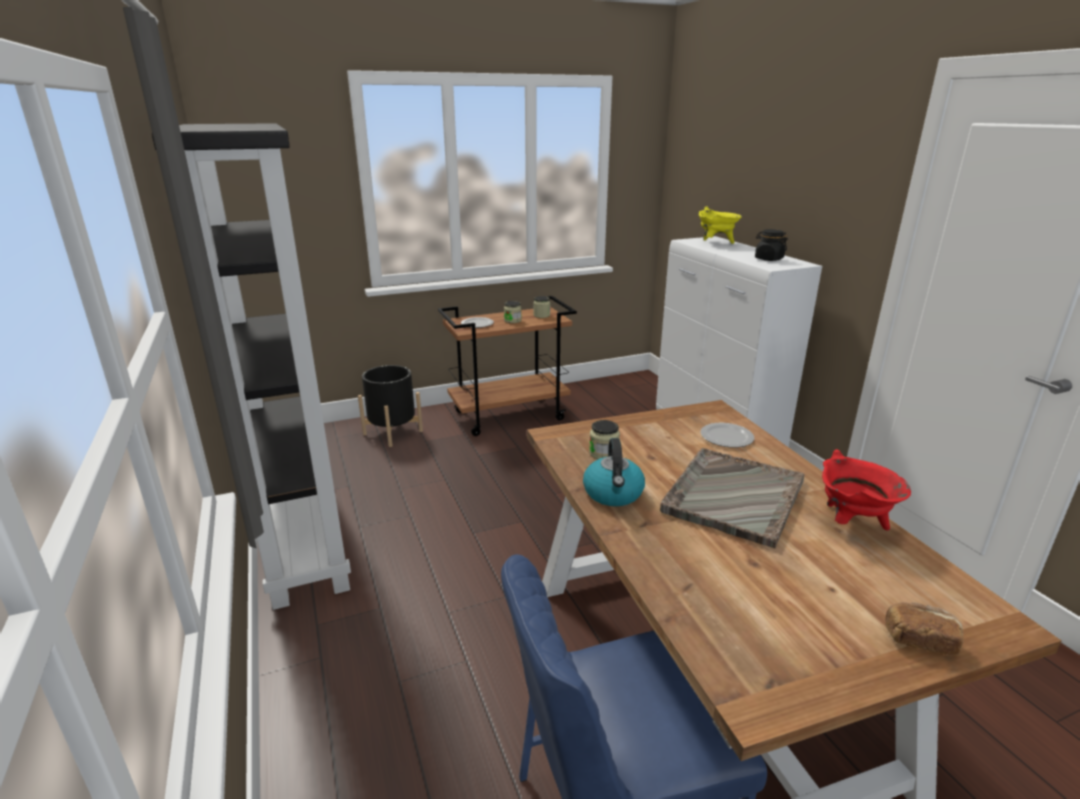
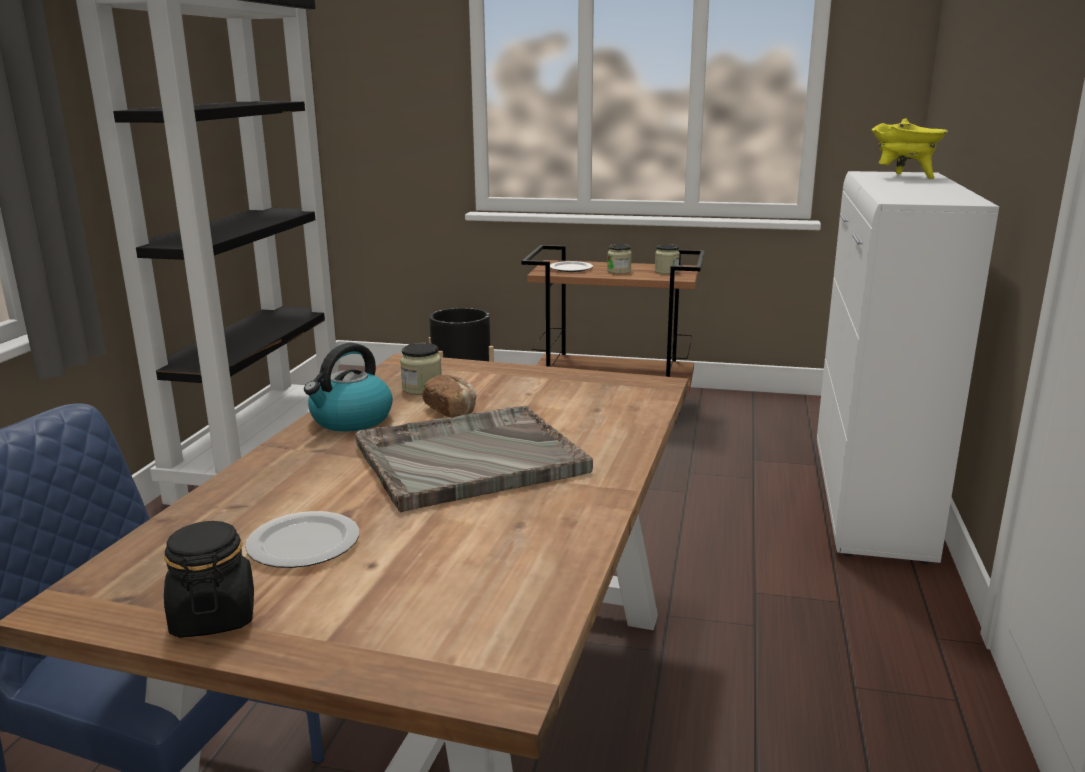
camera: 35 degrees right, 5 degrees down
plate [701,423,754,448] -> plate moved to [245,511,359,568]
black jar [755,229,788,261] -> black jar moved to [164,521,254,638]
red cooking pot [822,449,911,530] -> none
bread [885,602,963,655] -> bread moved to [422,375,477,417]

